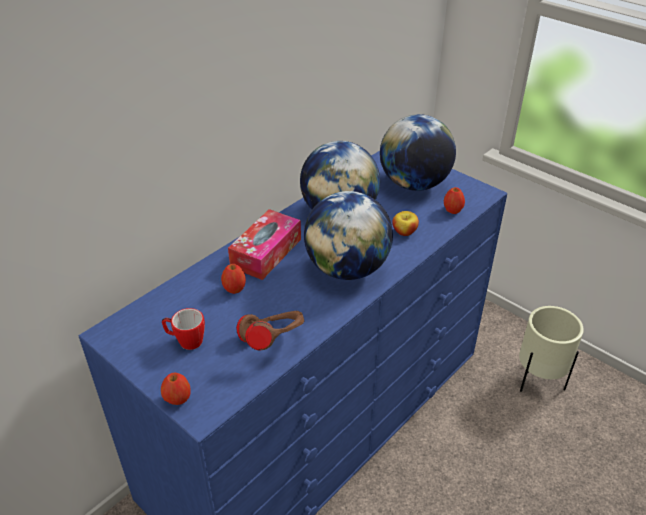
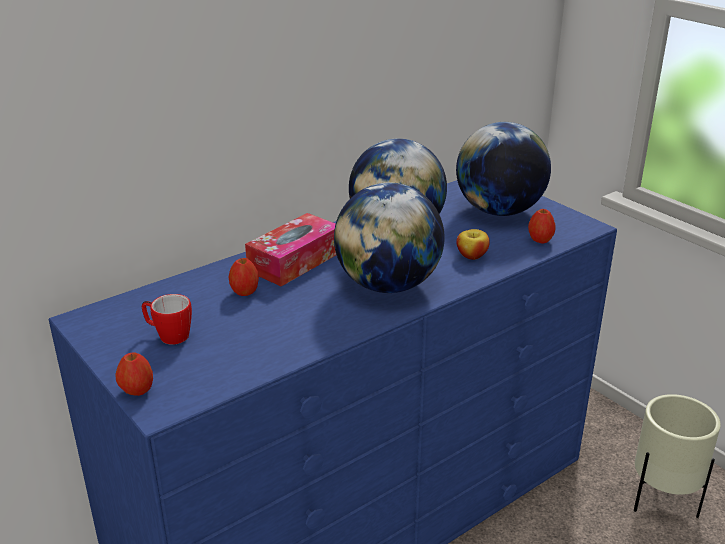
camera: 10 degrees right, 10 degrees down
brown headphones [236,311,304,350] -> none

